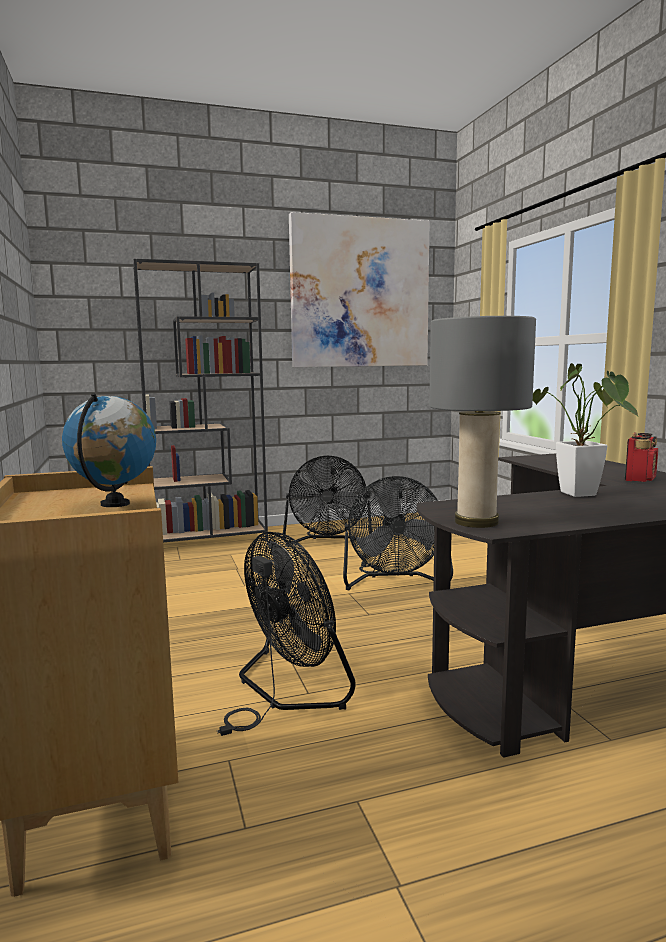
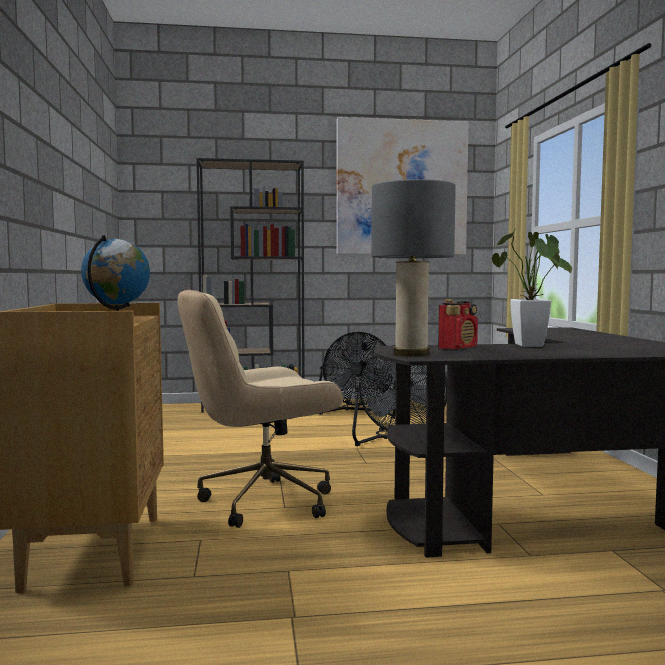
camera: 10 degrees right, 5 degrees down
black fan [216,532,355,736] -> beige office chair [178,290,343,528]
radio [625,432,658,482] -> radio moved to [438,299,478,350]

